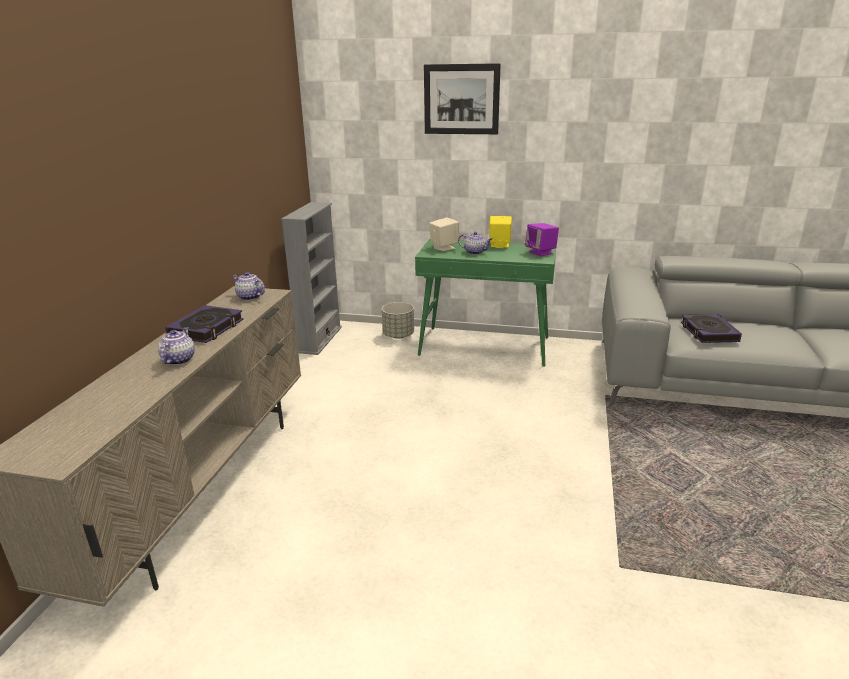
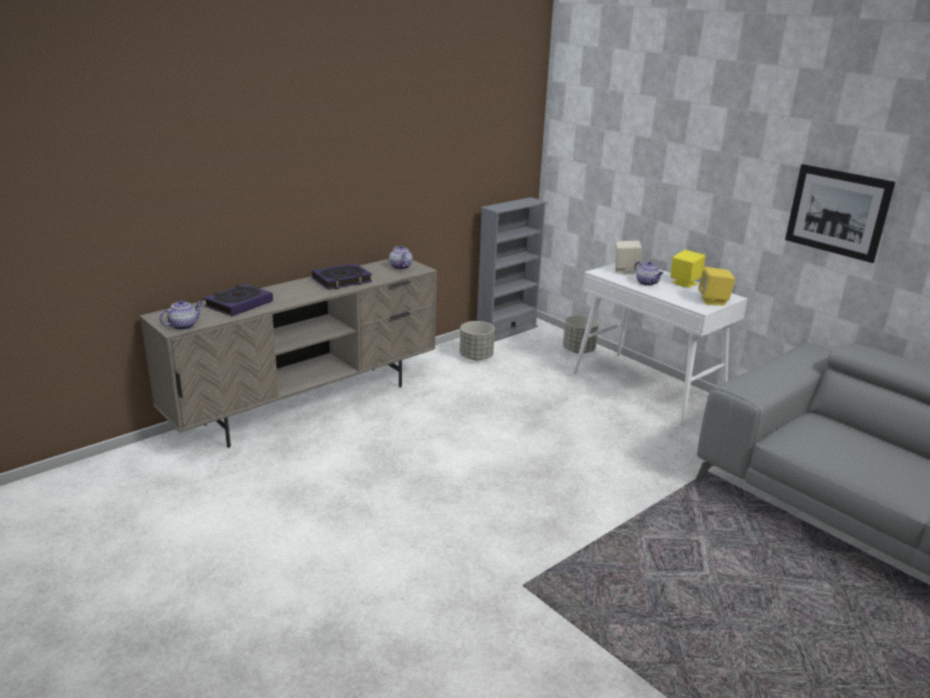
camera: 35 degrees right, 0 degrees up
teapot [158,327,195,365] -> teapot moved to [159,300,203,330]
green console table [415,239,556,367] -> white console table [574,263,748,425]
picture [424,63,501,134] -> picture moved to [785,164,895,263]
purple speaker [525,223,559,256] -> yellow speaker [698,267,735,305]
book [681,314,742,343] -> book moved to [204,284,273,316]
none -> grey planter [460,321,495,360]

